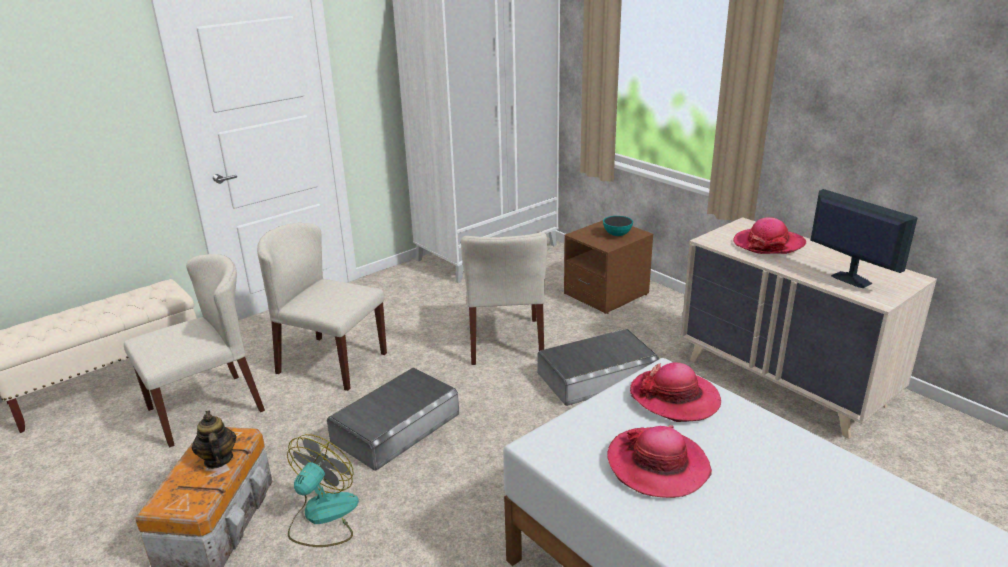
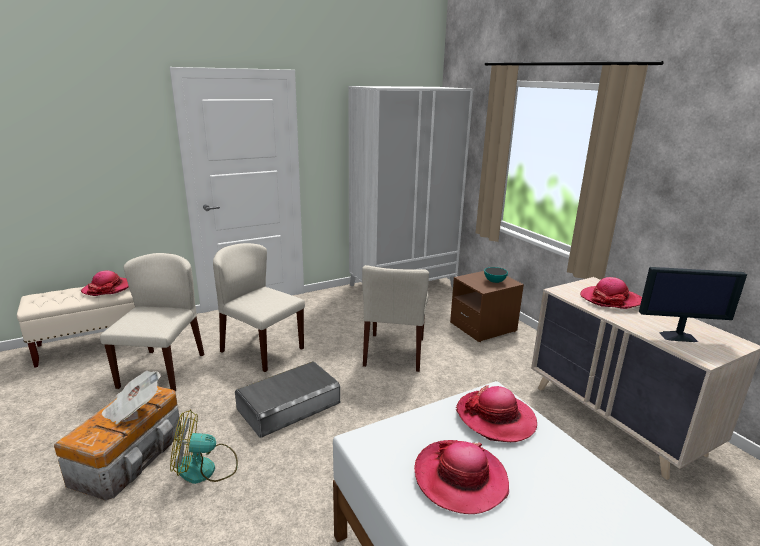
camera: 10 degrees right, 5 degrees down
beige chair [124,254,265,448] -> beige chair turned 60 degrees counterclockwise [100,253,204,391]
teapot [192,410,237,469] -> newspaper [102,371,161,424]
fan [287,434,359,547] -> fan turned 135 degrees counterclockwise [170,410,238,484]
grey storage box [537,329,659,406] -> none
monitor [811,189,917,288] -> monitor turned 120 degrees clockwise [639,267,747,342]
none -> hat [81,270,129,296]

